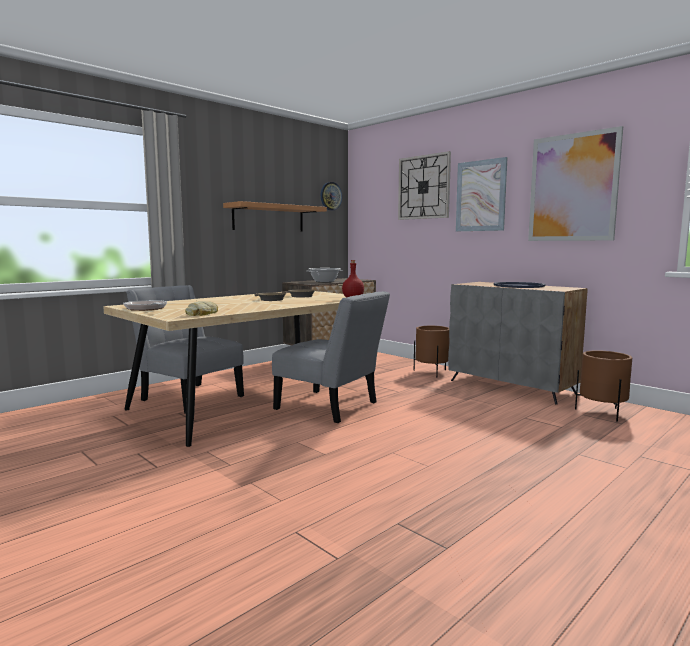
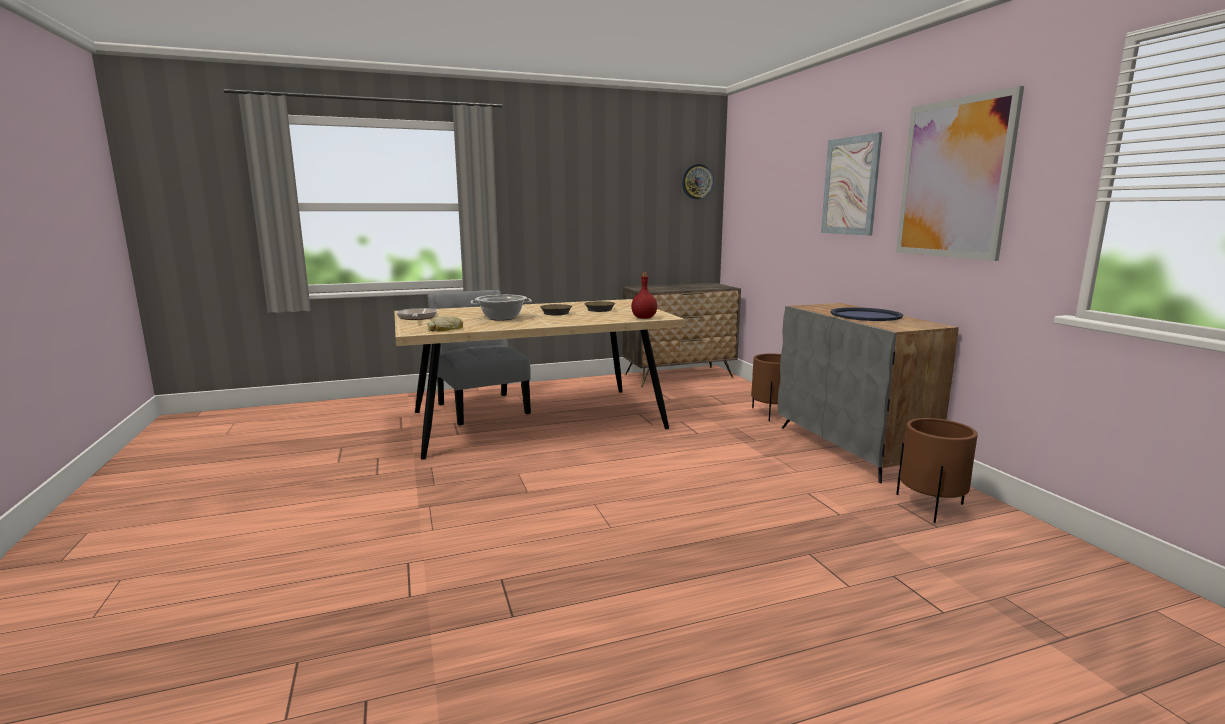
camera: 25 degrees right, 5 degrees up
shelf [223,201,327,231] -> none
grey chair [272,291,390,423] -> none
cooking pot [307,268,343,282] -> cooking pot moved to [471,295,532,321]
wall clock [398,151,451,220] -> none

